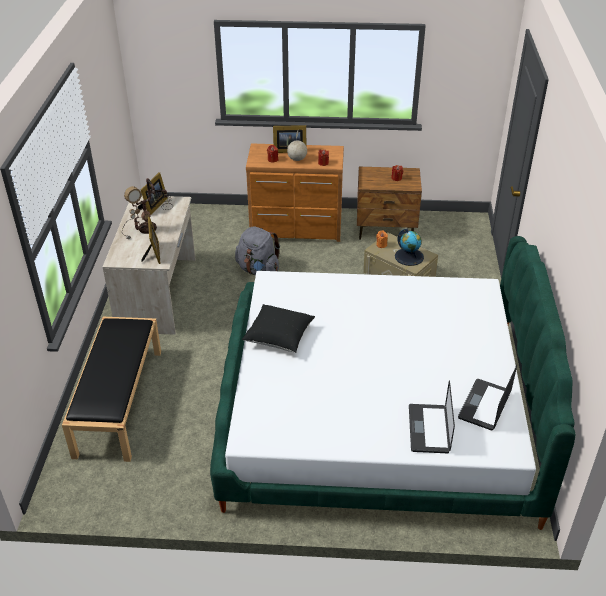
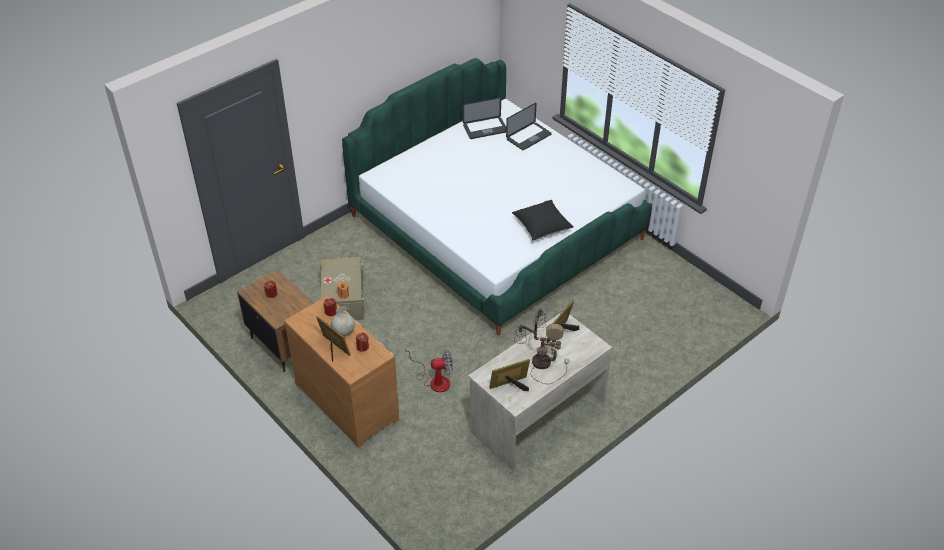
camera: 135 degrees left, 5 degrees up
black bench [62,317,161,462] -> none
grey backpack [235,227,280,275] -> fan [405,347,453,392]
globe [395,229,424,266] -> none

